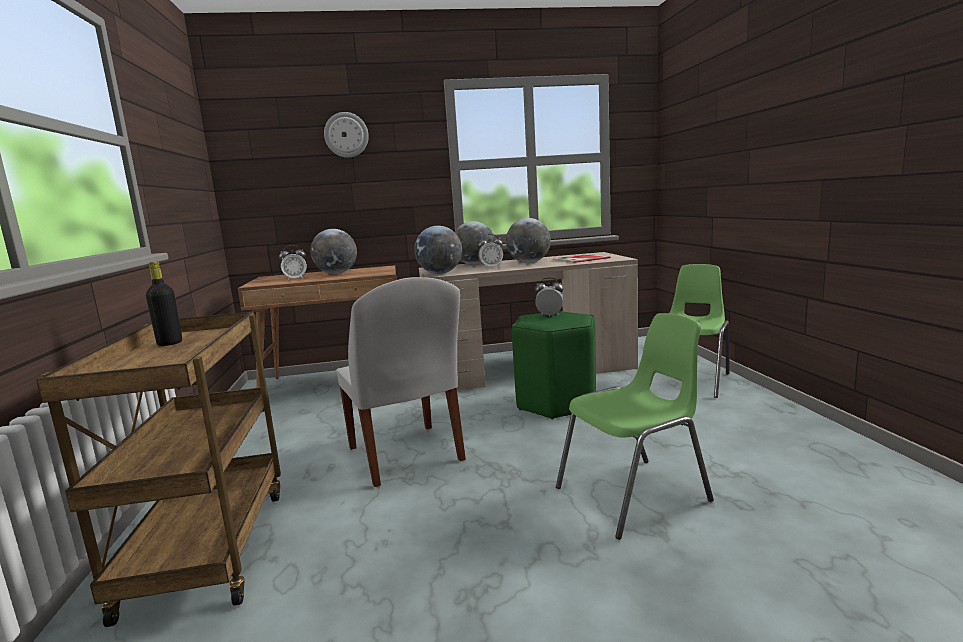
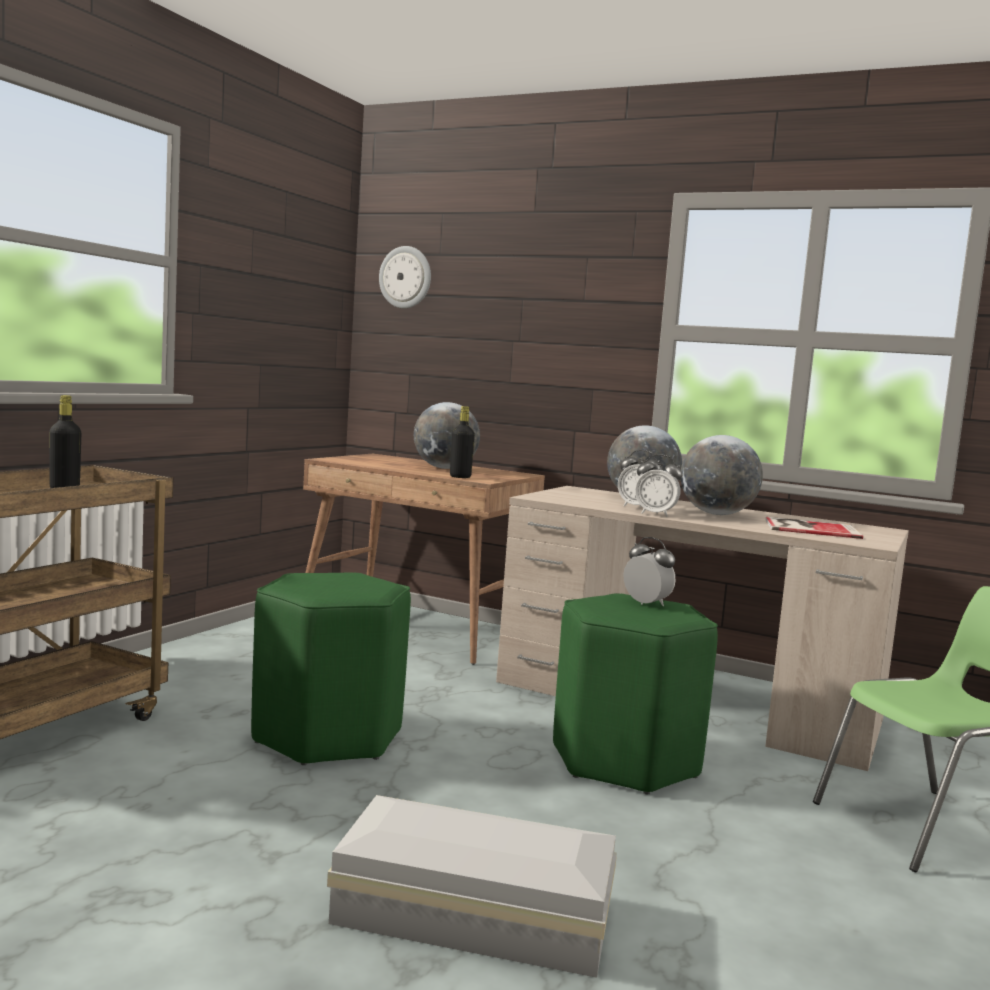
camera: 35 degrees right, 5 degrees down
alarm clock [279,245,307,281] -> alarm clock moved to [635,455,682,517]
wall clock [324,112,369,158] -> wall clock moved to [379,246,431,308]
white chair [336,277,466,487] -> green stool [251,573,411,765]
globe [414,226,462,274] -> none
green chair [556,313,714,540] -> white storage box [327,795,617,978]
none -> black bottle [450,406,475,478]

